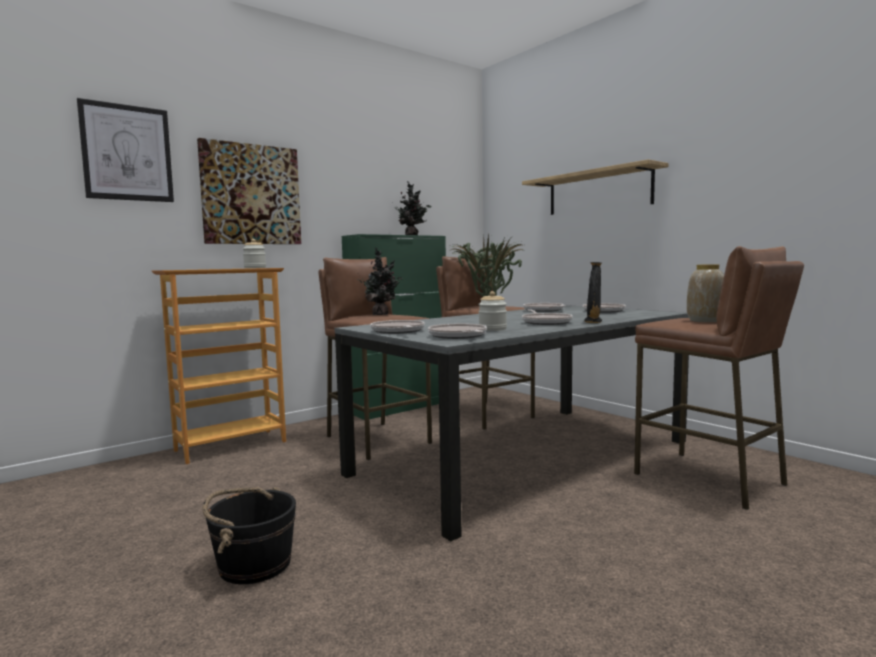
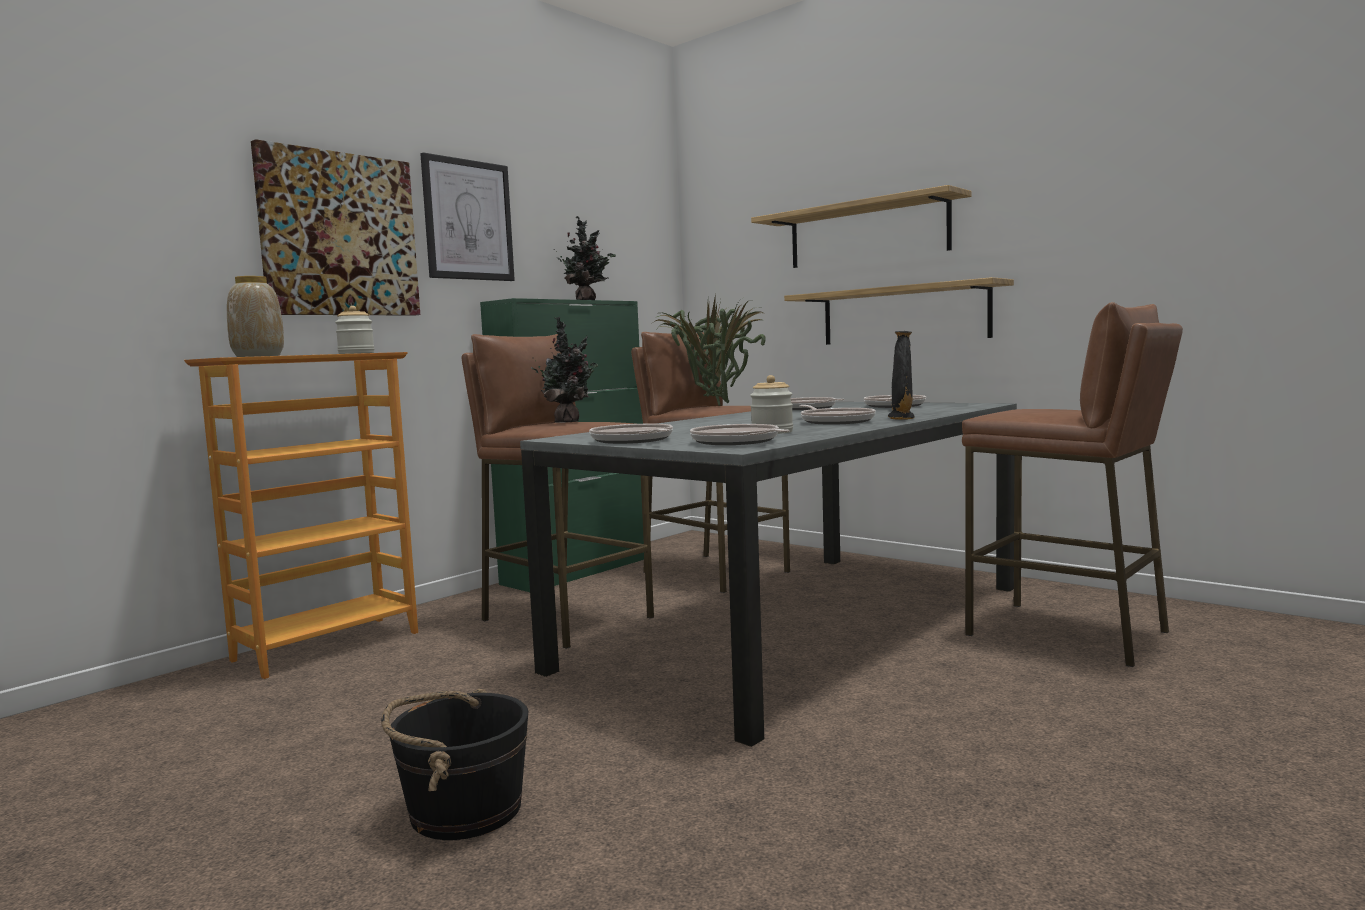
camera: 10 degrees left, 0 degrees up
picture [77,98,174,202] -> picture moved to [420,152,515,281]
vase [687,264,724,322] -> vase moved to [227,276,284,357]
none -> shelf [784,277,1014,345]

